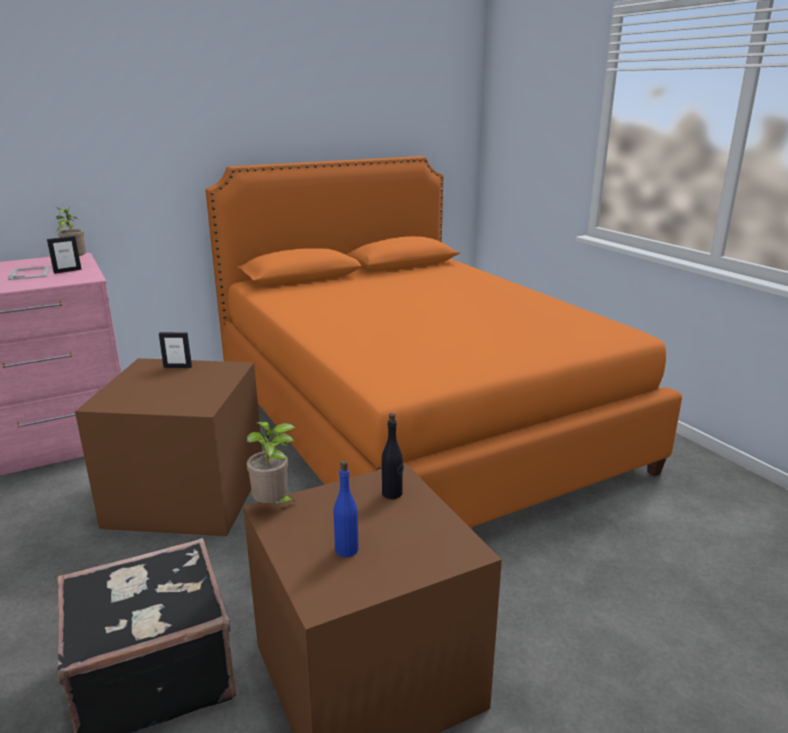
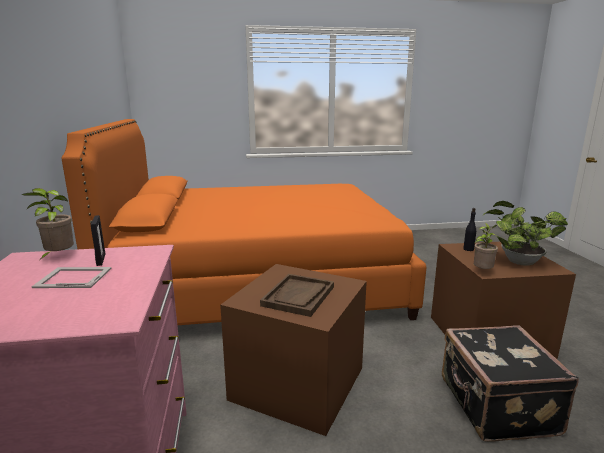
camera: 70 degrees left, 5 degrees down
picture frame [159,332,192,368] -> none
blue bottle [333,461,359,557] -> potted plant [483,201,568,265]
none -> brown tray [260,274,334,317]

